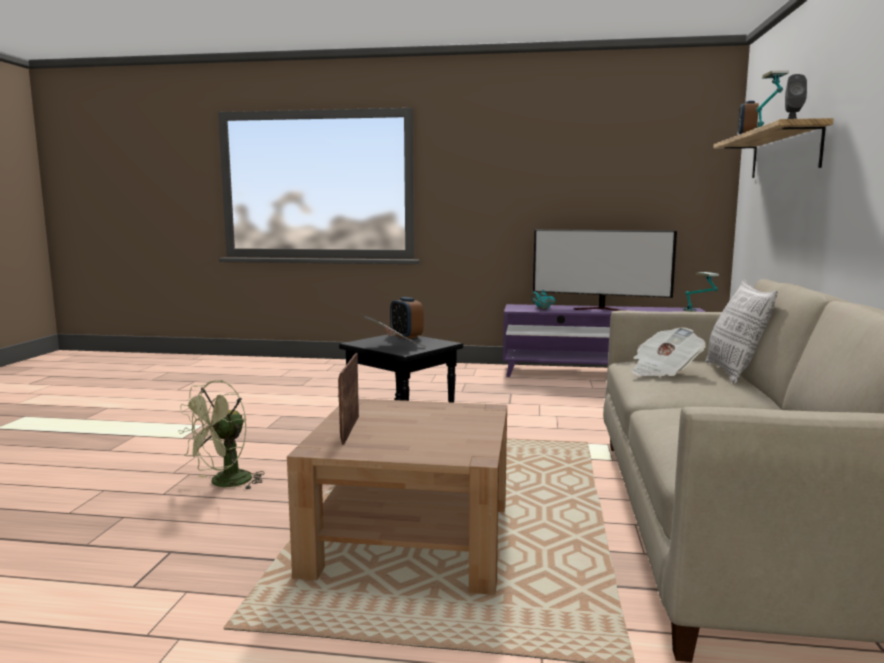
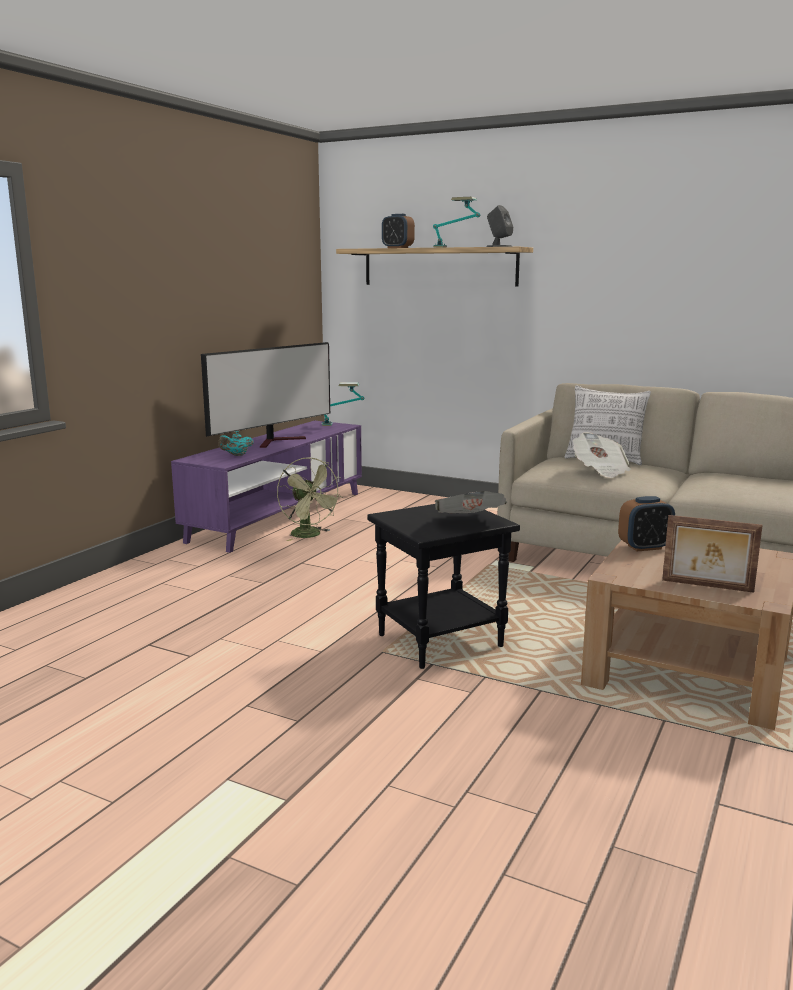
camera: 70 degrees left, 5 degrees up
green fan [178,380,265,490] -> green fan moved to [277,457,343,541]
alarm clock [390,297,424,339] -> alarm clock moved to [618,496,675,551]

